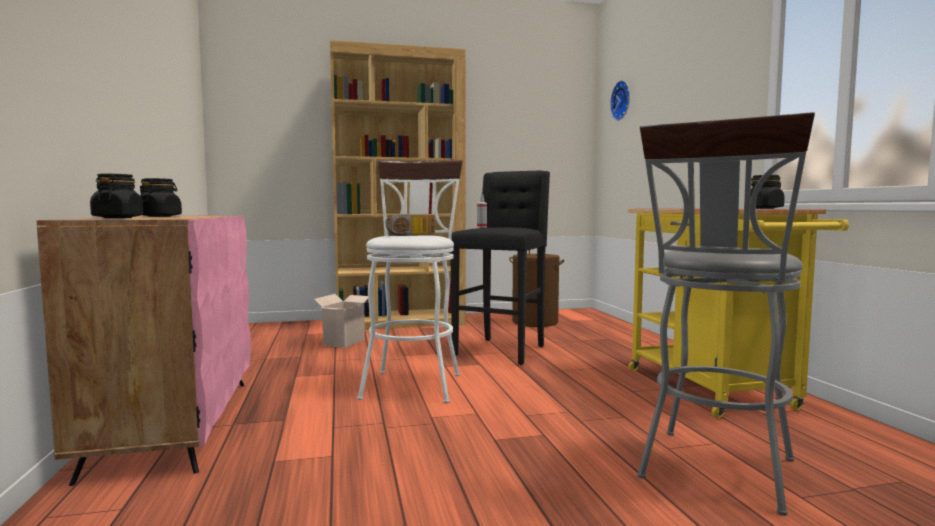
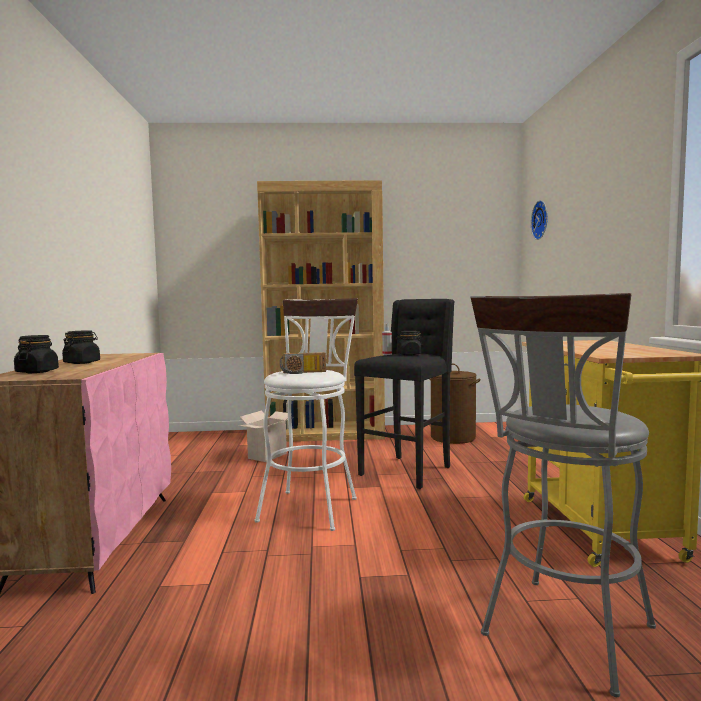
camera: 10 degrees right, 0 degrees up
black jar [750,175,785,209] -> black jar moved to [396,331,422,355]

